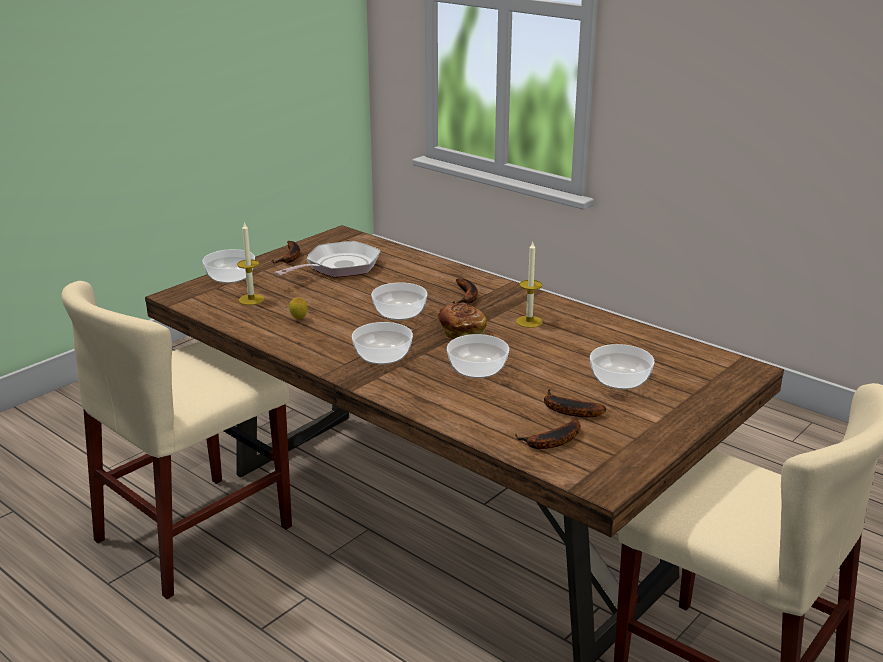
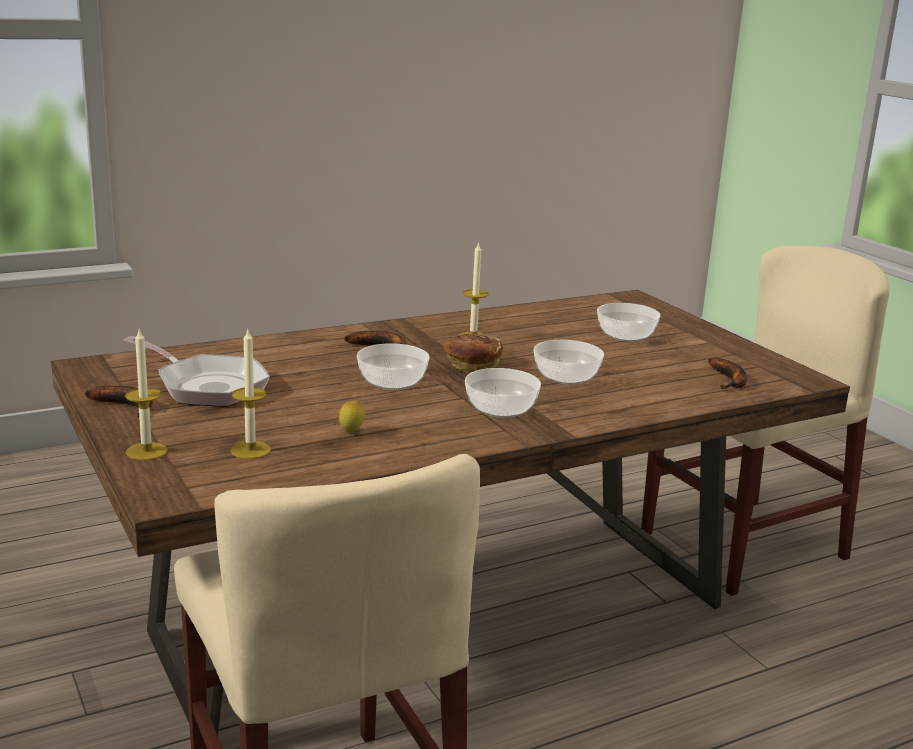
camera: 70 degrees left, 5 degrees down
bowl [202,249,255,283] -> candle [125,329,168,460]
frying pan [274,241,381,277] -> frying pan turned 150 degrees clockwise [123,336,270,407]
banana [544,389,606,417] -> none

